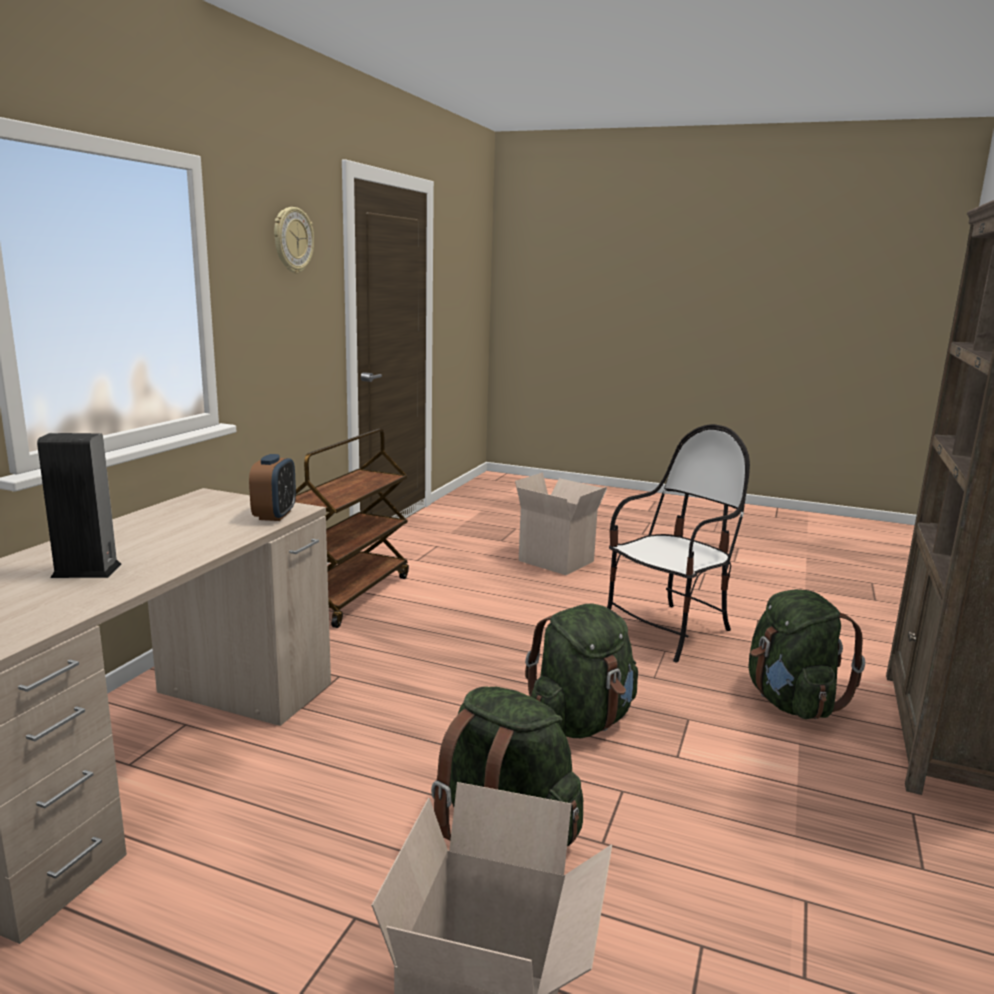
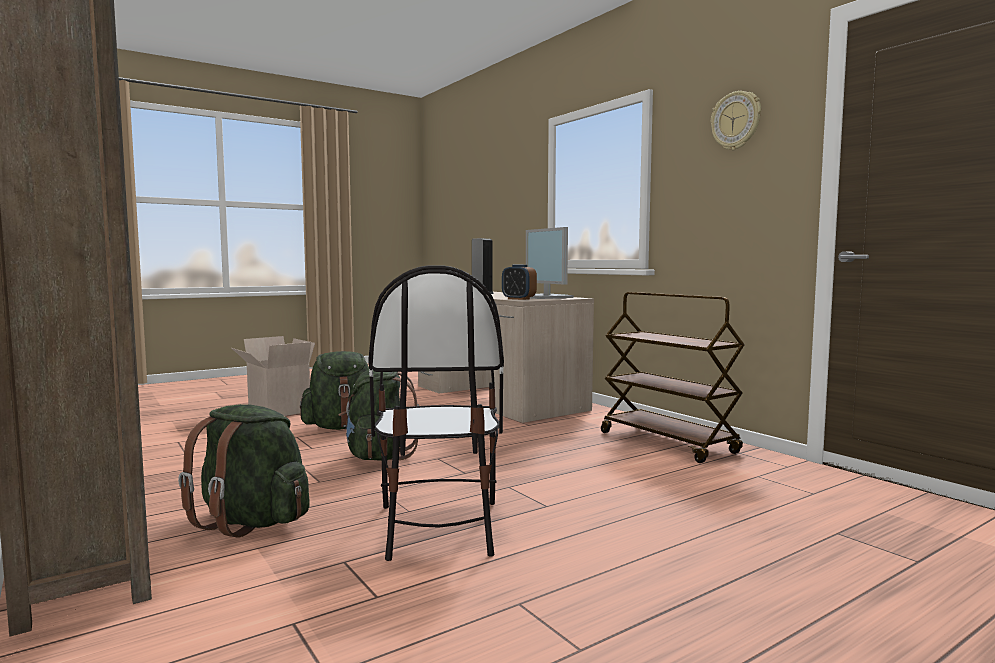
camera: 125 degrees right, 10 degrees down
cardboard box [515,472,607,575] -> none
none -> monitor [526,227,574,299]

